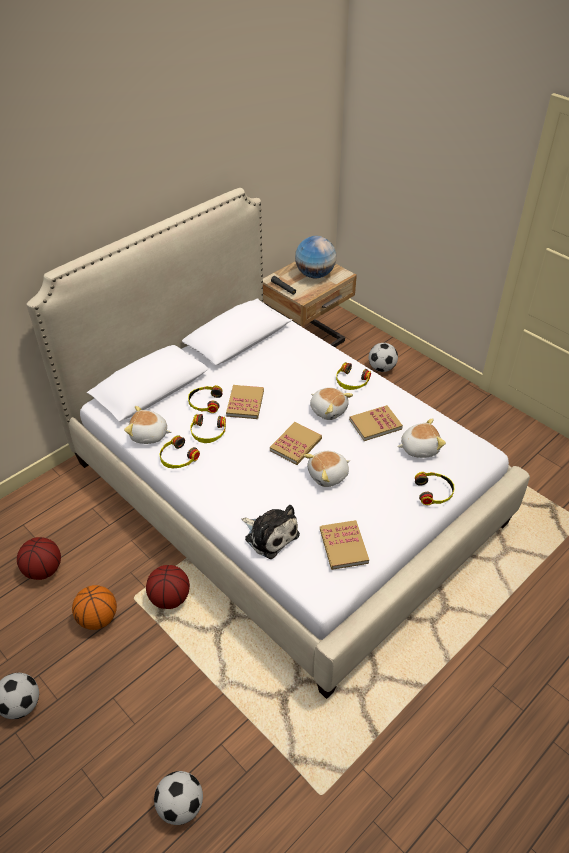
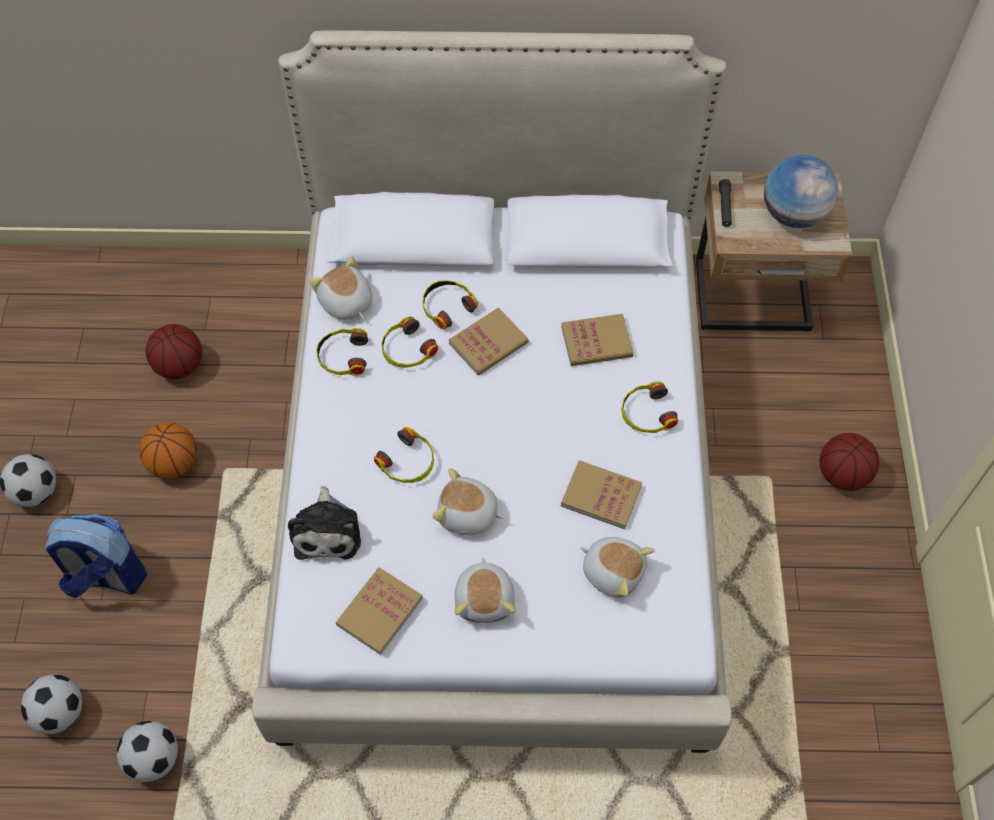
camera: 45 degrees right, 15 degrees up
basketball [146,565,190,609] -> basketball moved to [819,433,879,491]
book [270,422,322,465] -> book moved to [561,313,634,366]
plush toy [310,387,353,420] -> plush toy moved to [455,557,516,623]
football [369,343,398,372] -> football moved to [117,721,178,782]
headphones [415,472,455,505] -> headphones moved to [374,427,434,483]
none -> backpack [43,514,147,598]

